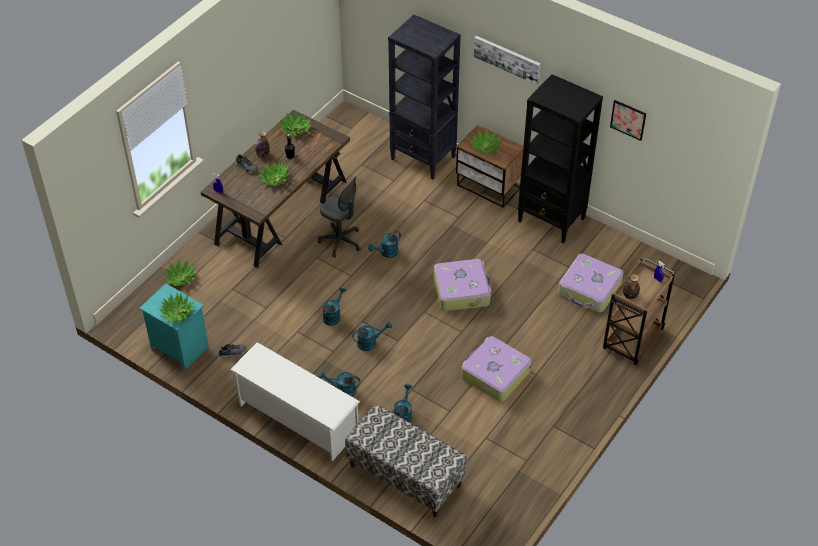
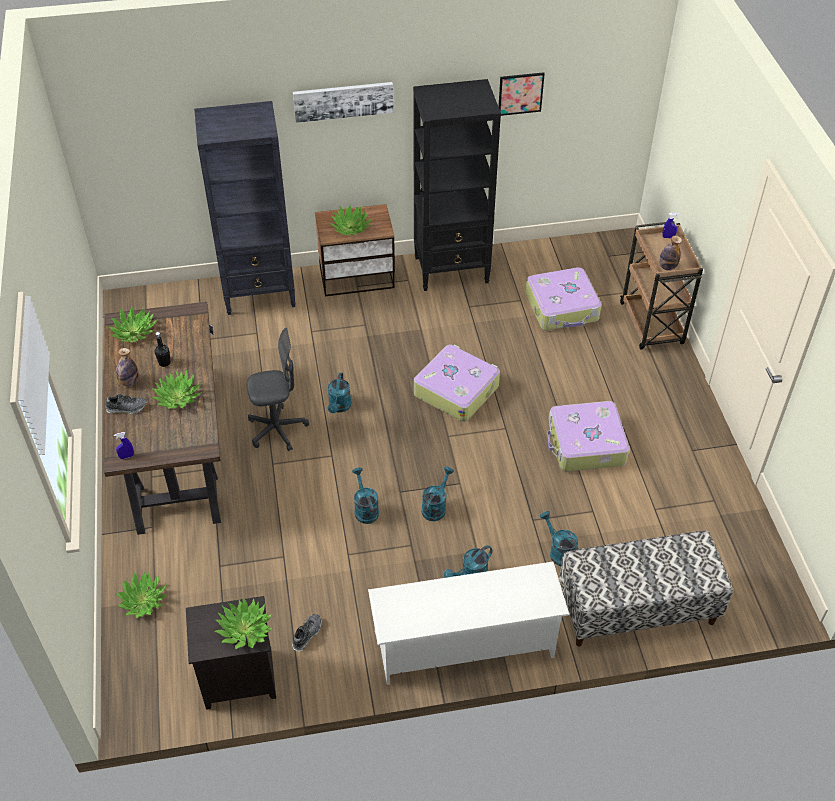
camera: 45 degrees left, 0 degrees up
turquoise nightstand [139,284,209,370] -> black nightstand [186,596,276,710]

